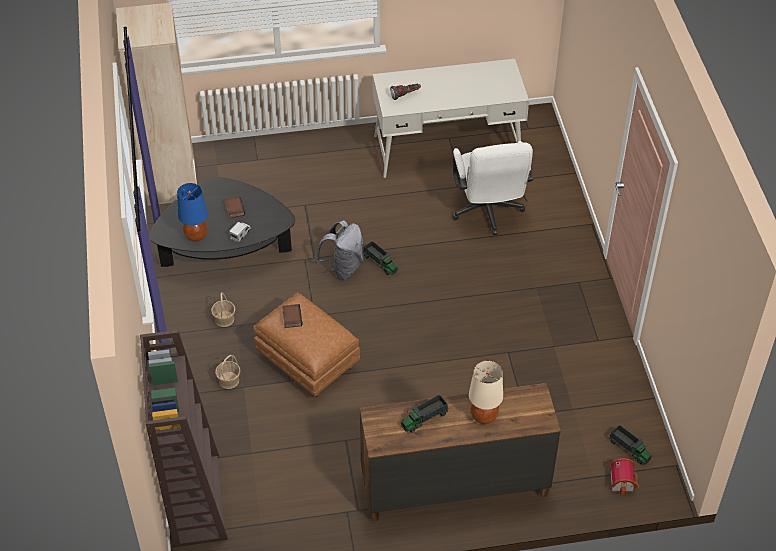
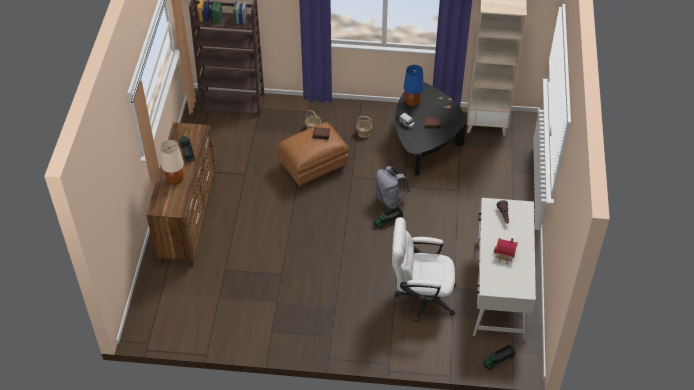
camera: 105 degrees right, 0 degrees up
toy truck [609,425,652,464] -> toy truck moved to [483,345,515,370]
toy house [610,458,639,496] -> toy house moved to [494,238,518,264]

